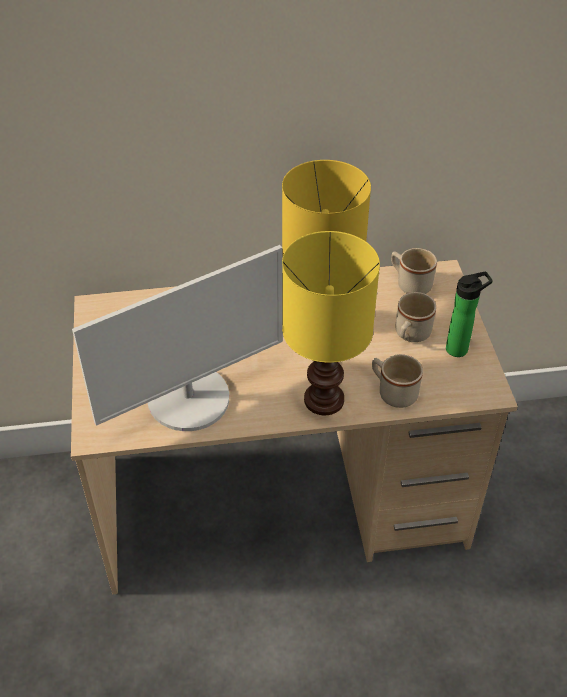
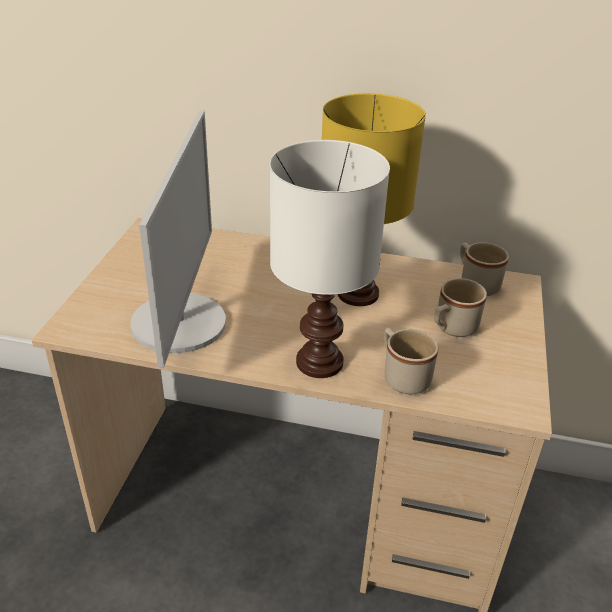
camera: 20 degrees right, 10 degrees down
monitor [72,245,283,431] -> monitor turned 75 degrees counterclockwise [131,110,226,367]
yellow table lamp [282,231,380,415] -> white table lamp [270,140,390,378]
bottle [446,271,493,357] -> none

